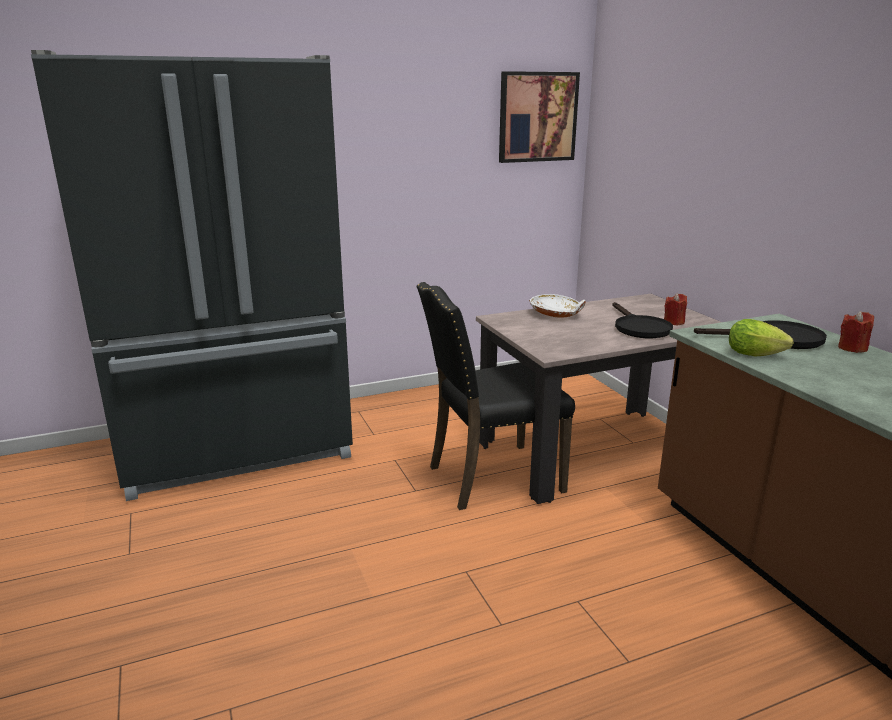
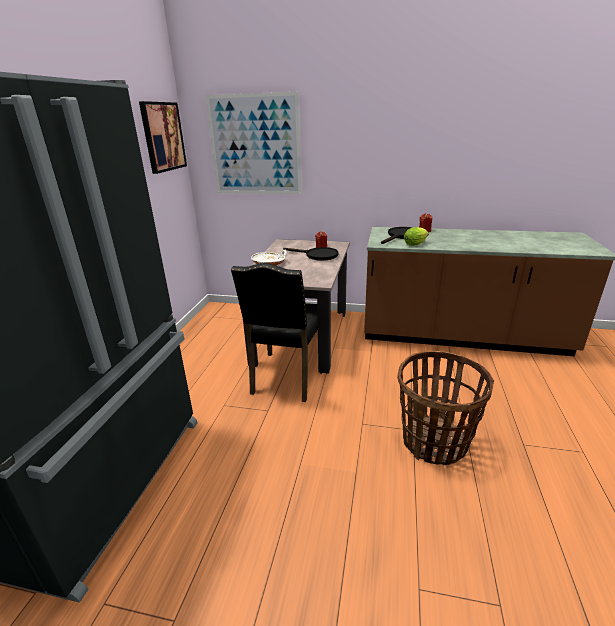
camera: 55 degrees left, 5 degrees up
none -> picture [206,92,302,194]
none -> basket [397,351,494,465]

